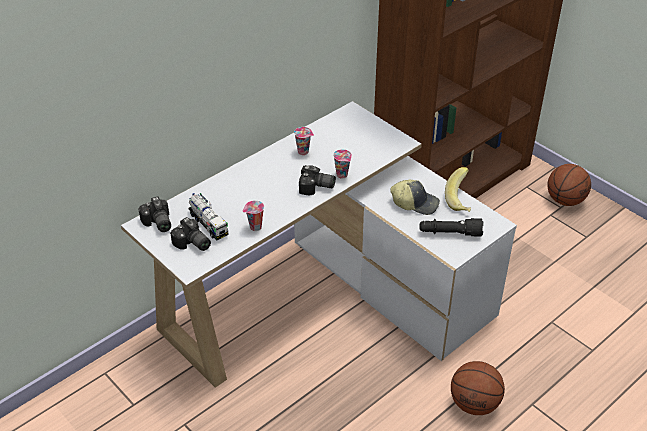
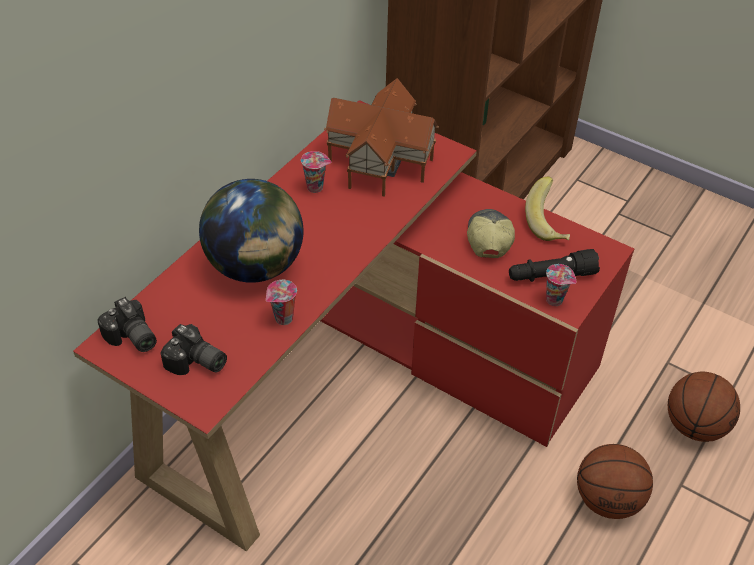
camera: 15 degrees left, 5 degrees up
white desk [121,101,517,388] -> red desk [73,100,634,551]
toy truck [188,193,229,240] -> none
camera [299,165,336,195] -> none
cup [333,149,352,179] -> cup moved to [546,264,577,306]
cap [390,179,440,215] -> cap turned 90 degrees counterclockwise [467,209,515,258]
basketball [547,164,591,206] -> basketball moved to [668,372,740,442]
none -> globe [199,179,304,283]
none -> toy house [324,78,439,196]

